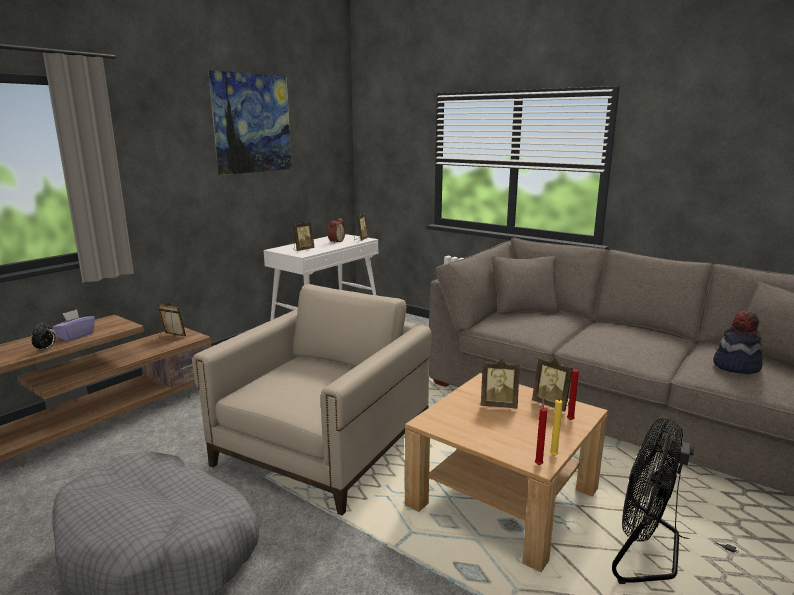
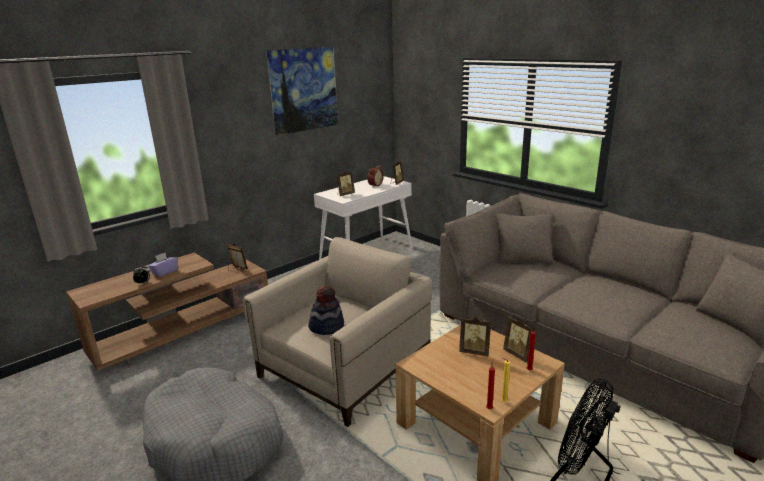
camera: 10 degrees right, 5 degrees up
hat [713,311,762,374] -> hat moved to [308,286,344,335]

